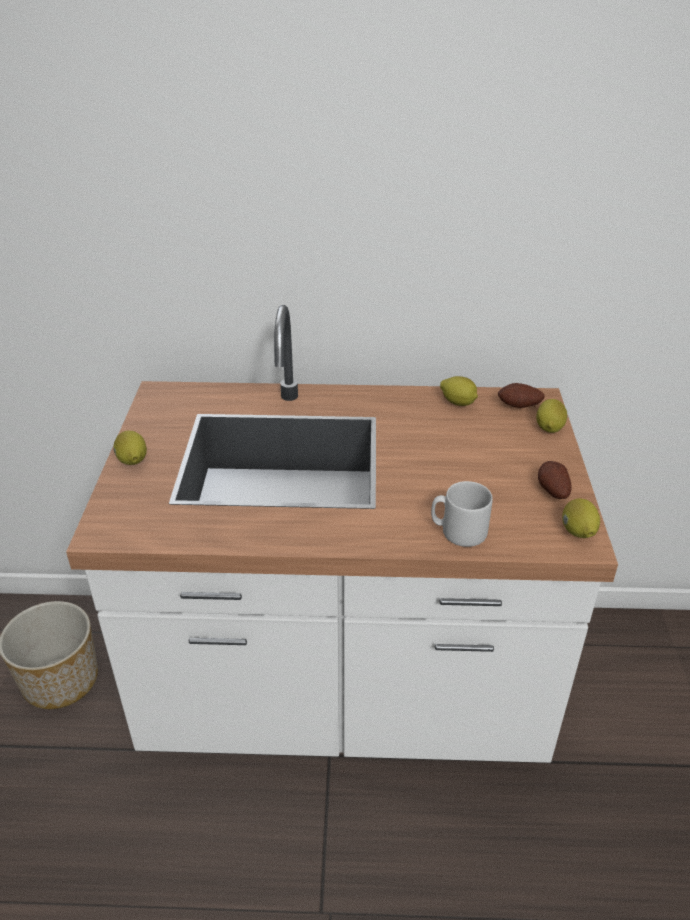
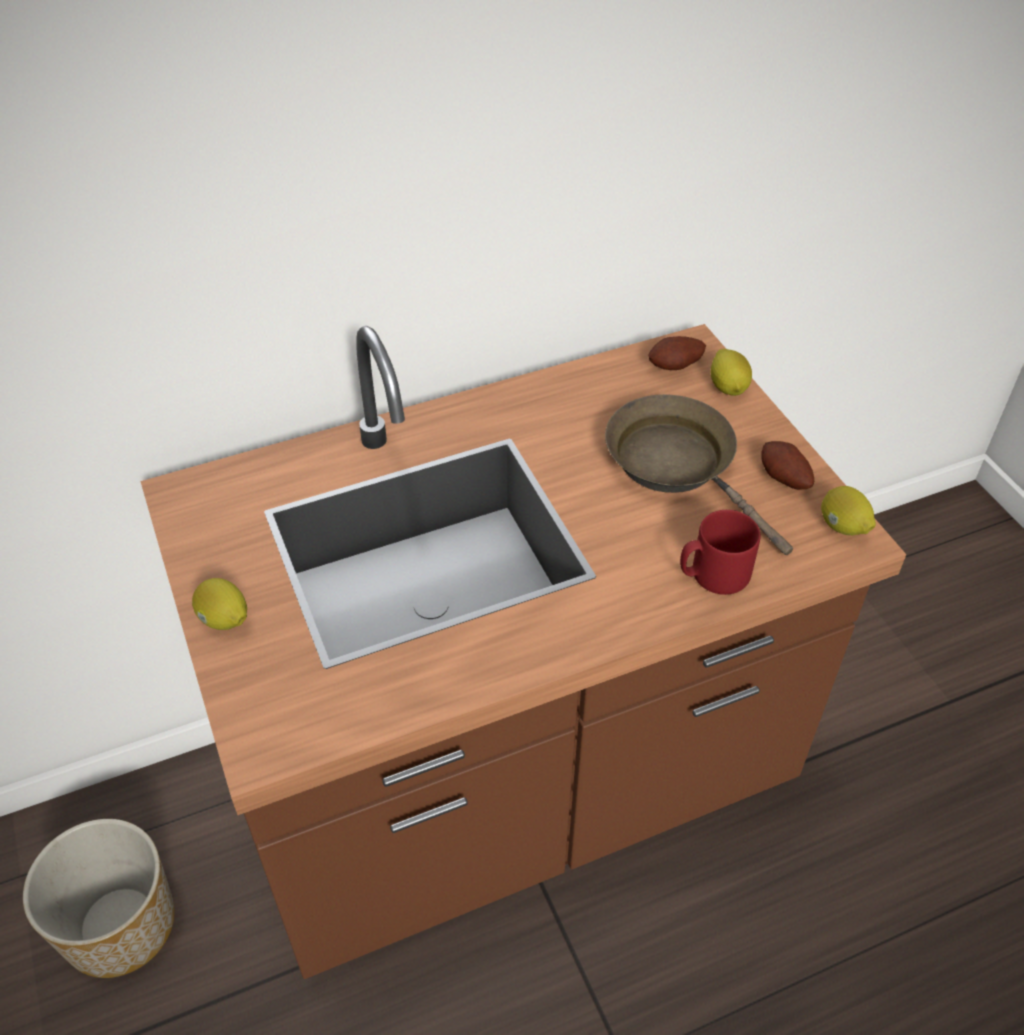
camera: 25 degrees left, 10 degrees up
white counter [66,305,618,763] -> brown counter [140,324,906,979]
grey mug [431,481,493,547] -> red mug [680,510,761,595]
lemon [440,376,478,406] -> none
none -> brown frying pan [605,394,793,555]

